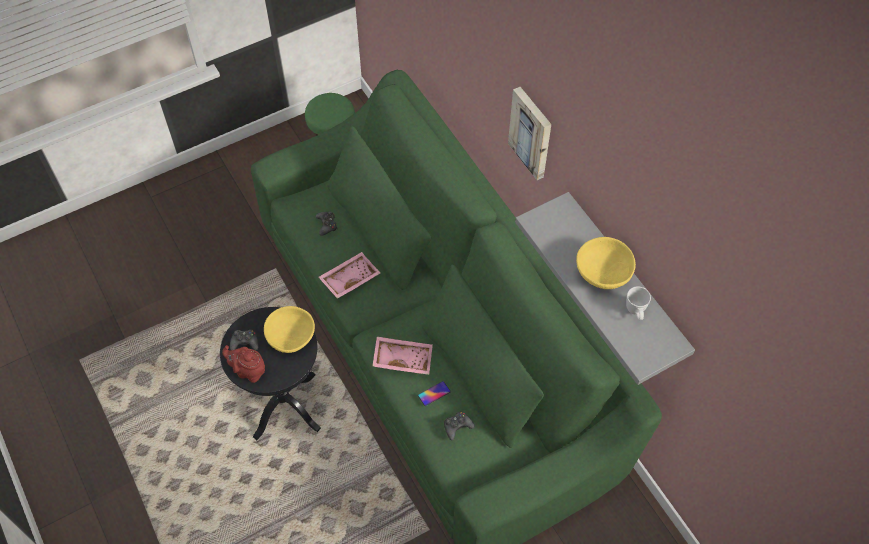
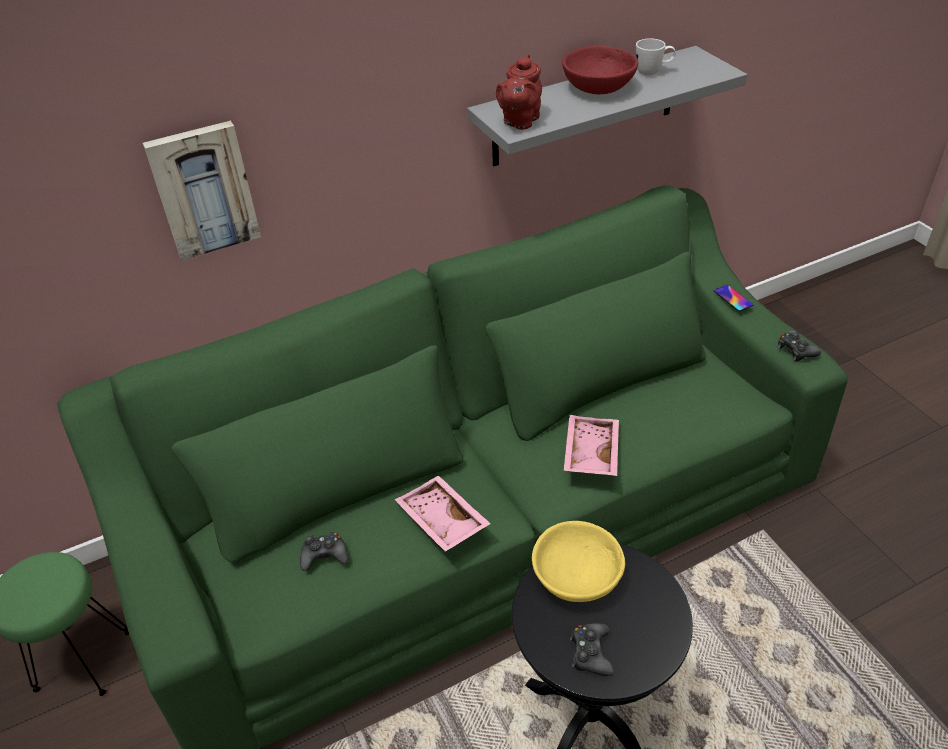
camera: 85 degrees left, 15 degrees down
red teapot [222,345,265,383] -> red teapot moved to [496,54,542,130]
phone [418,381,451,406] -> phone moved to [714,285,753,311]
black game controller [444,412,475,440] -> black game controller moved to [777,330,821,361]
picture [508,87,551,180] -> picture moved to [143,121,261,260]
yellow bowl [576,237,636,289] -> red bowl [562,46,638,94]

